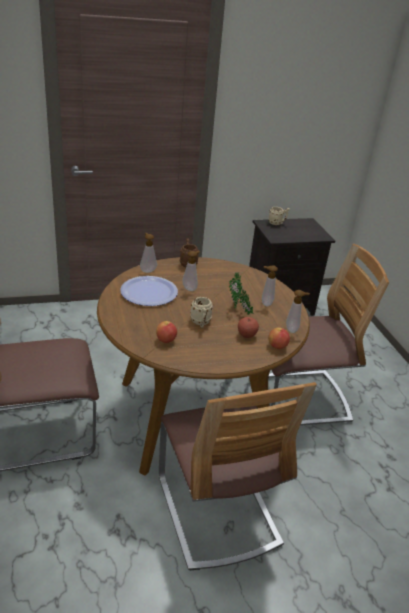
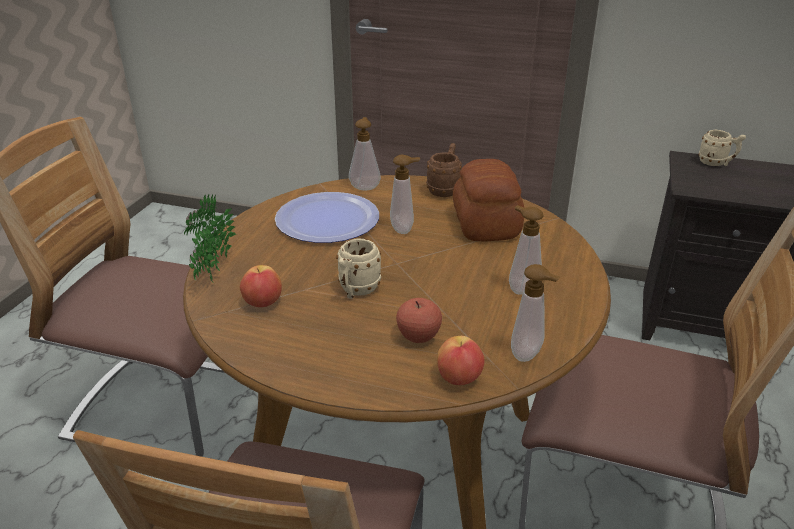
camera: 35 degrees right, 0 degrees up
potted plant [229,272,254,315] -> potted plant moved to [184,194,236,283]
none -> bread [453,159,524,241]

